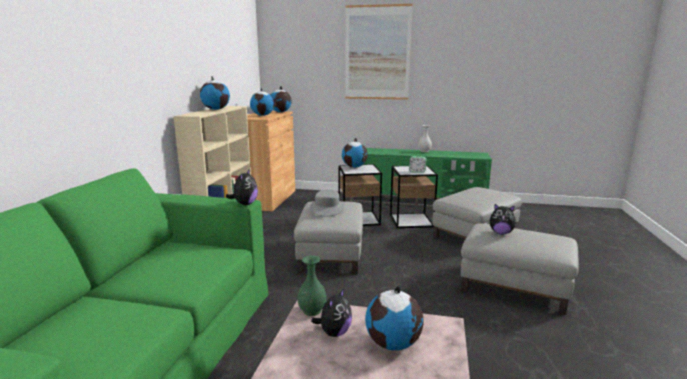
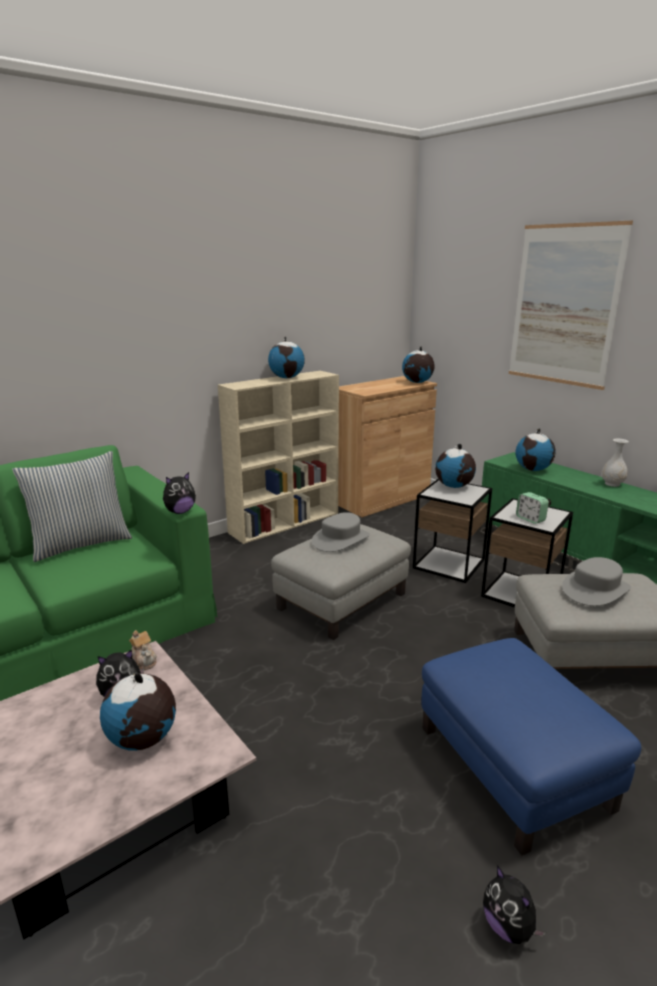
camera: 40 degrees right, 5 degrees up
globe [250,88,274,116] -> globe moved to [515,428,556,471]
green vase [297,255,327,316] -> teapot [129,630,157,670]
grey ottoman [461,223,579,315] -> blue ottoman [422,638,641,856]
plush toy [490,204,517,234] -> plush toy moved to [483,865,546,944]
none -> pillow [12,451,132,562]
none -> grey hat [562,557,631,606]

